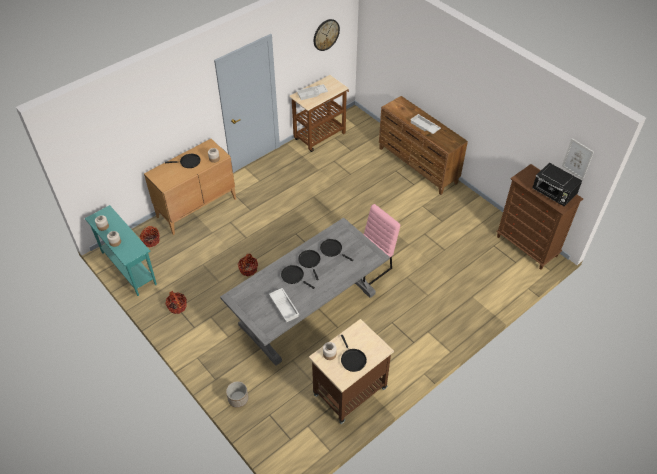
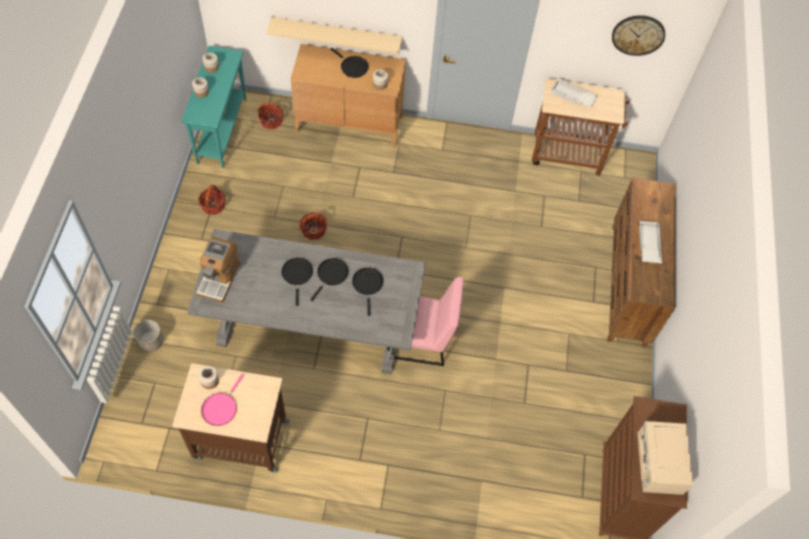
camera: 45 degrees right, 10 degrees up
white tray [269,288,299,322] -> none
black frying pan [341,335,367,372] -> pink frying pan [201,374,244,426]
black microwave [532,163,582,207] -> beige microwave [638,421,693,495]
picture [562,138,594,180] -> none
none -> coffee machine [196,237,240,303]
none -> beige shelf [267,17,402,54]

